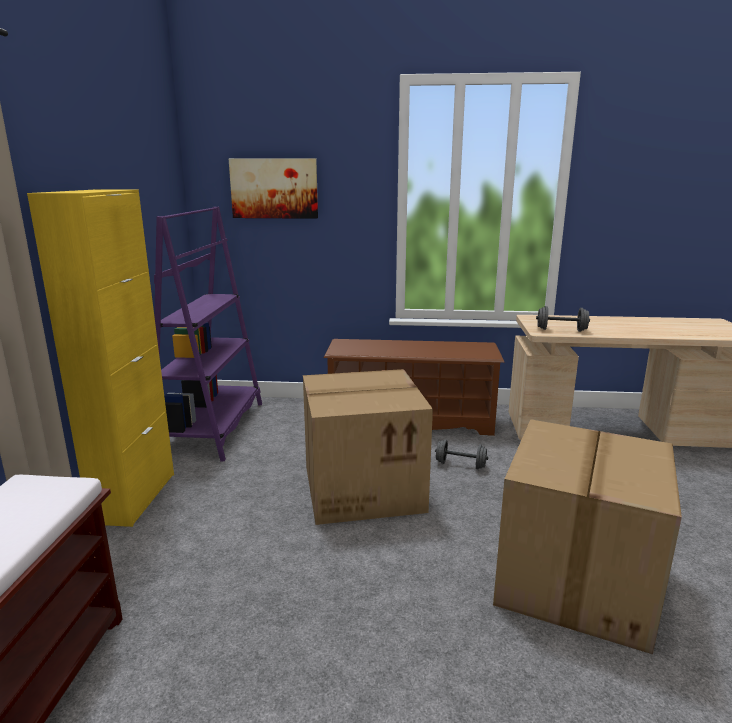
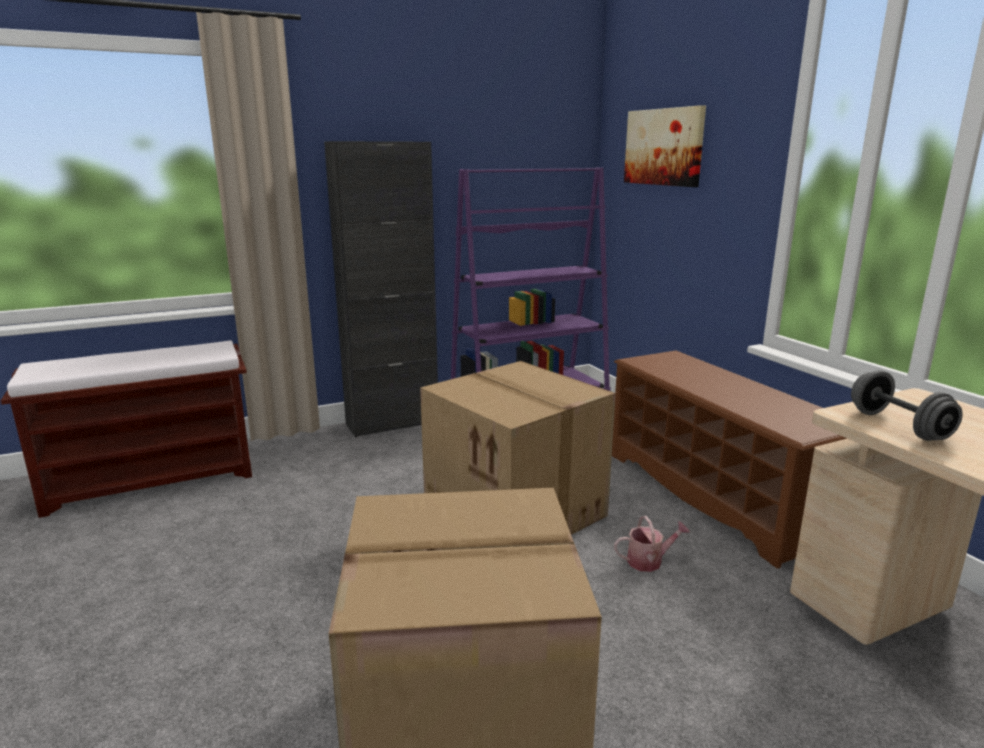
camera: 60 degrees right, 0 degrees up
yellow cabinet [27,189,174,527] -> black cabinet [324,141,438,438]
grey dumbbell [435,440,488,469] -> watering can [614,516,690,572]

